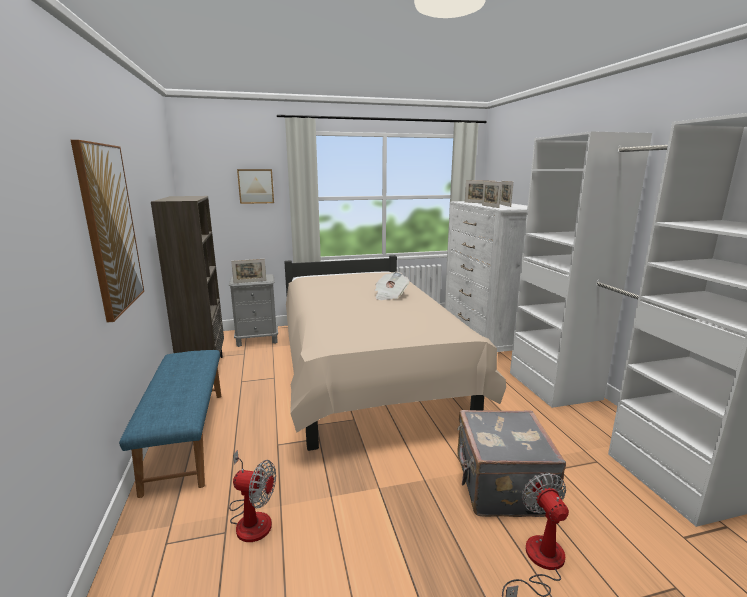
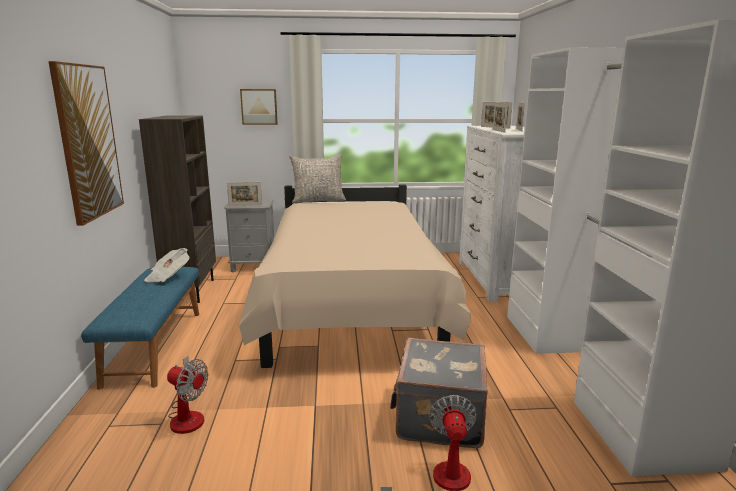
camera: 10 degrees right, 0 degrees up
newspaper [375,272,409,300] -> newspaper moved to [144,248,190,283]
none -> grey pillow [289,154,346,203]

